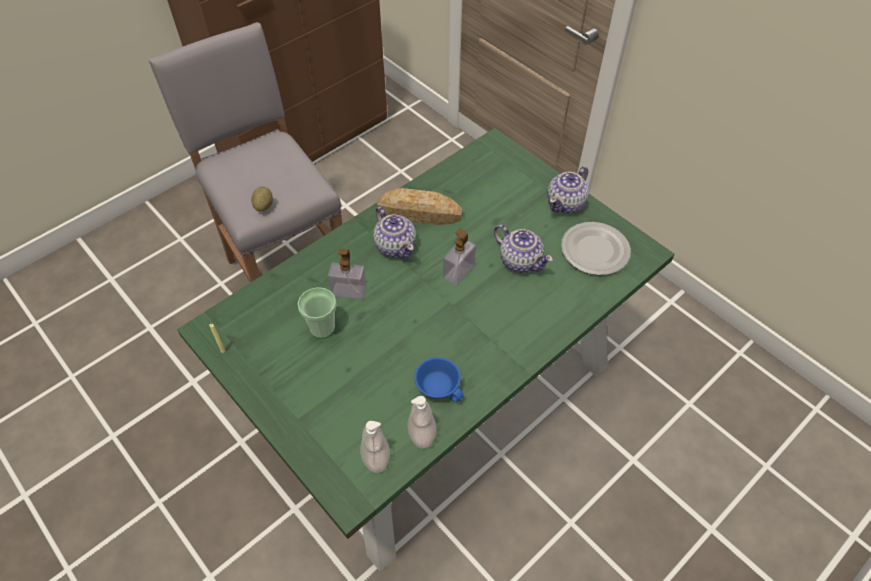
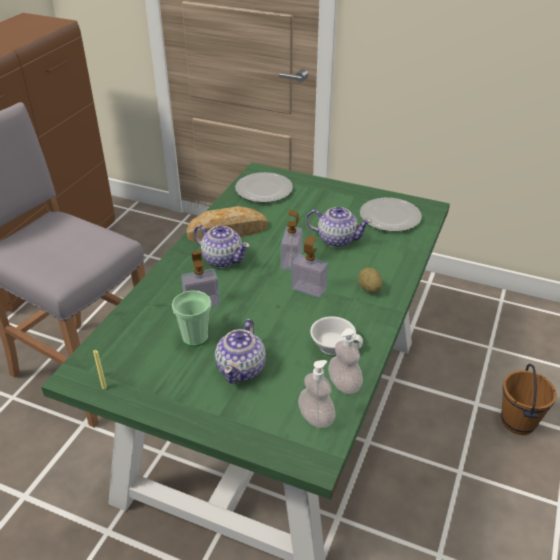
camera: 25 degrees left, 15 degrees down
potato [251,186,273,211] -> potato moved to [358,268,382,293]
blue cup [414,357,463,402] -> white cup [310,316,363,355]
teapot [547,166,589,214] -> teapot moved to [215,319,266,384]
none -> plate [235,172,293,202]
none -> soap dispenser [291,236,328,298]
none -> brown bucket [501,364,557,435]

